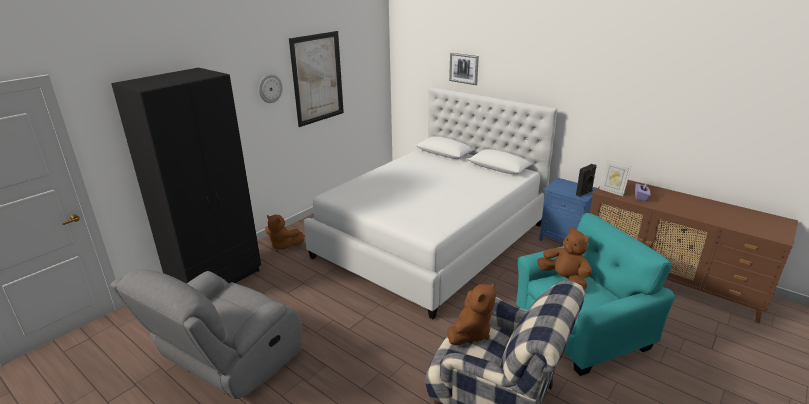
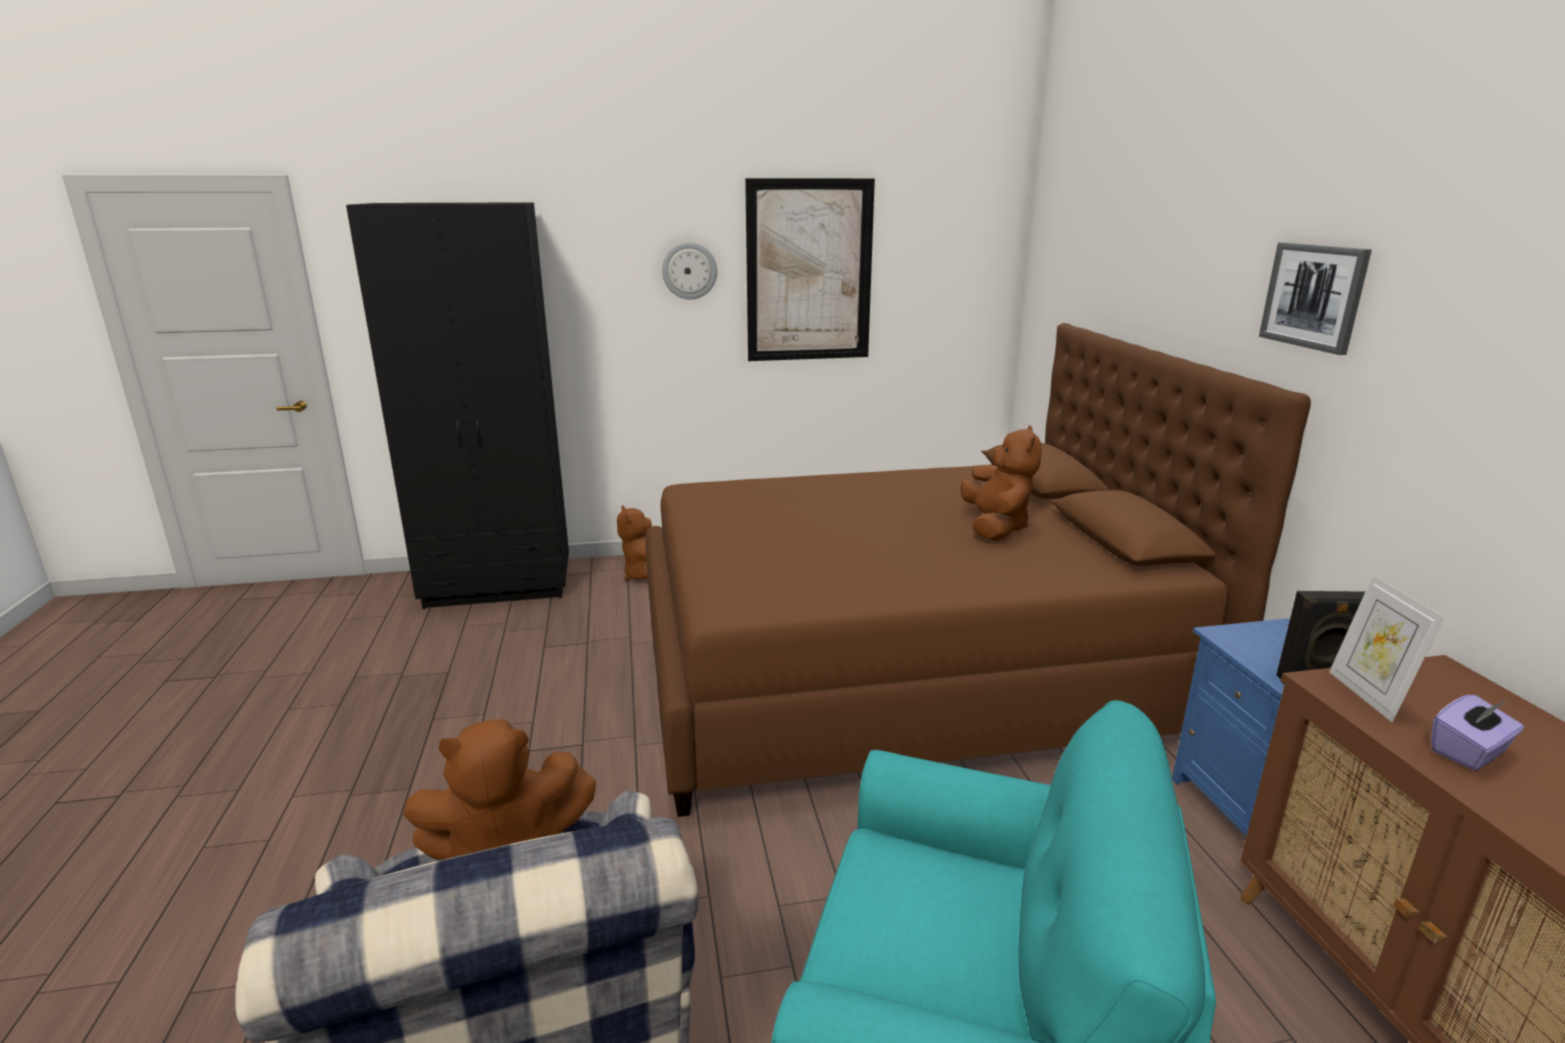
camera: 40 degrees right, 5 degrees down
grey armchair [110,269,303,399] -> none
white bed [304,86,558,319] -> brown bed [645,323,1311,817]
picture [449,53,479,85] -> picture moved to [1259,242,1372,355]
brown plush toy [537,227,592,289] -> brown plush toy moved to [961,425,1042,541]

